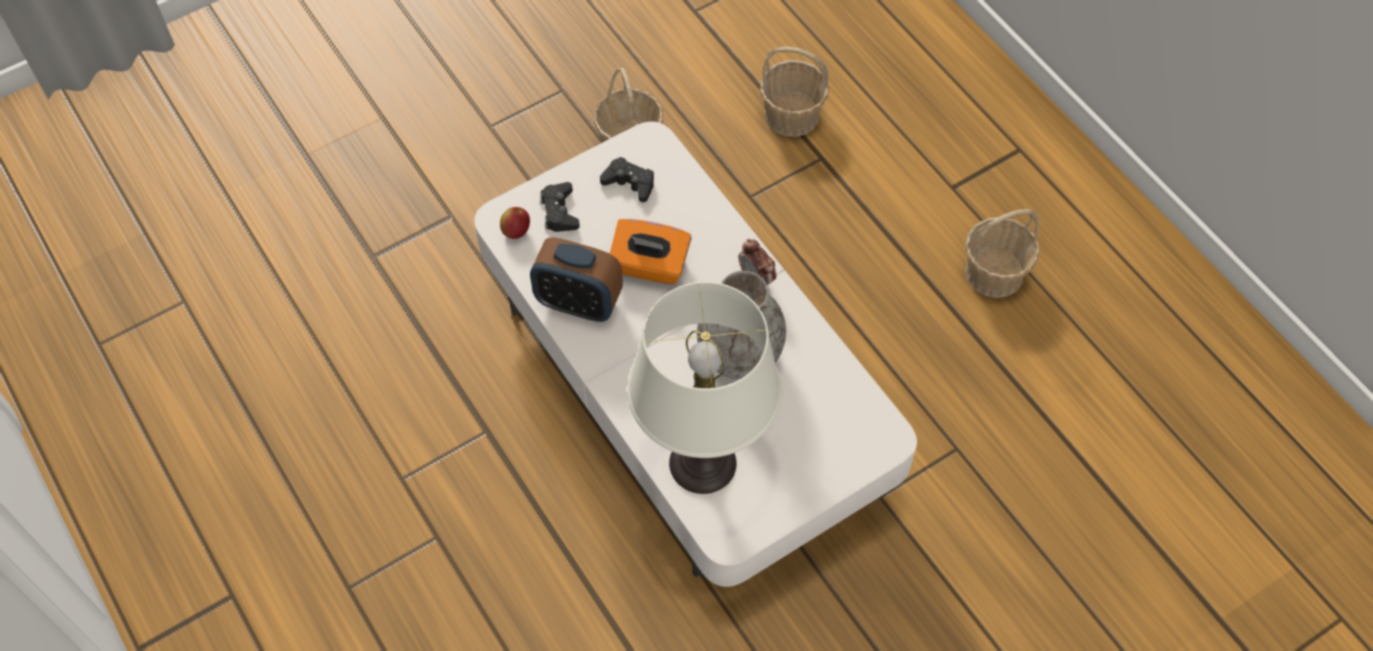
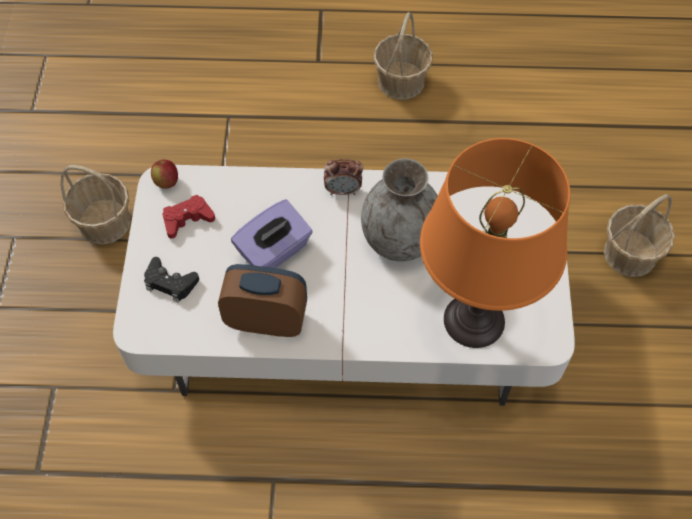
camera: 55 degrees left, 0 degrees up
apple [500,207,530,239] -> apple moved to [151,160,178,189]
alarm clock [530,237,623,322] -> alarm clock turned 135 degrees counterclockwise [218,264,307,337]
black game controller [600,157,654,202] -> red game controller [163,195,215,238]
orange tissue box [610,219,692,285] -> purple tissue box [231,199,313,268]
white table lamp [627,282,782,494] -> orange table lamp [420,138,570,348]
basket [760,47,829,137] -> basket moved to [604,194,675,277]

